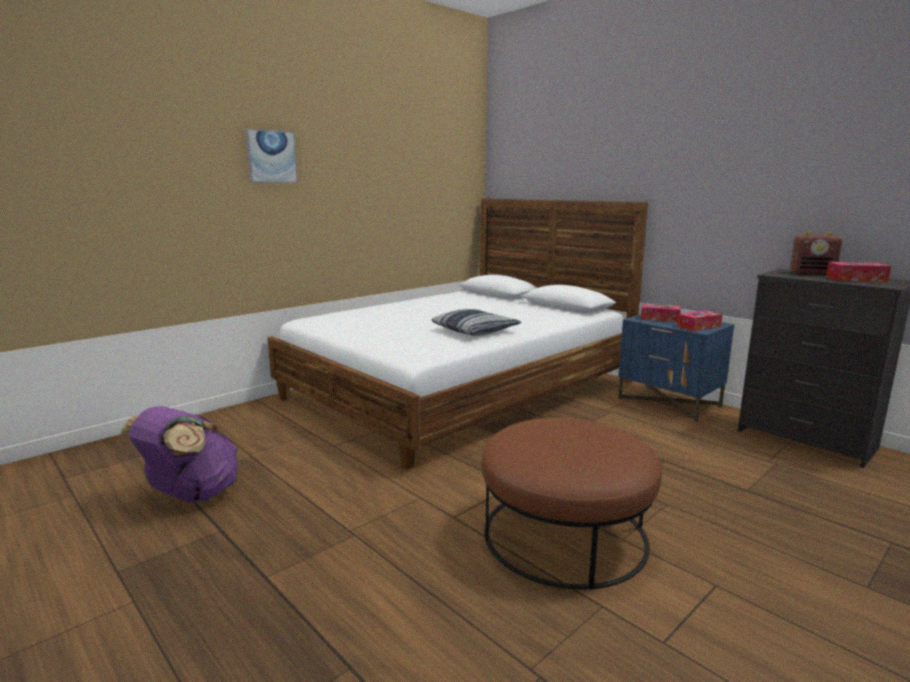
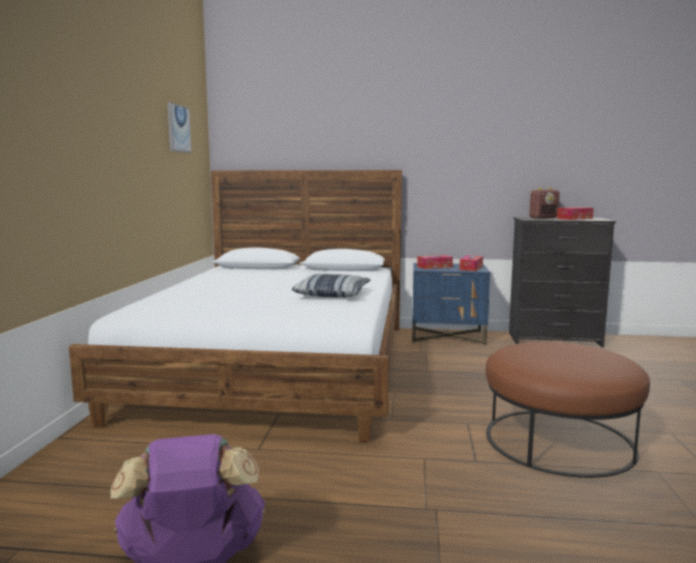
camera: 40 degrees left, 5 degrees down
picture [245,129,298,183] -> picture moved to [167,102,191,153]

